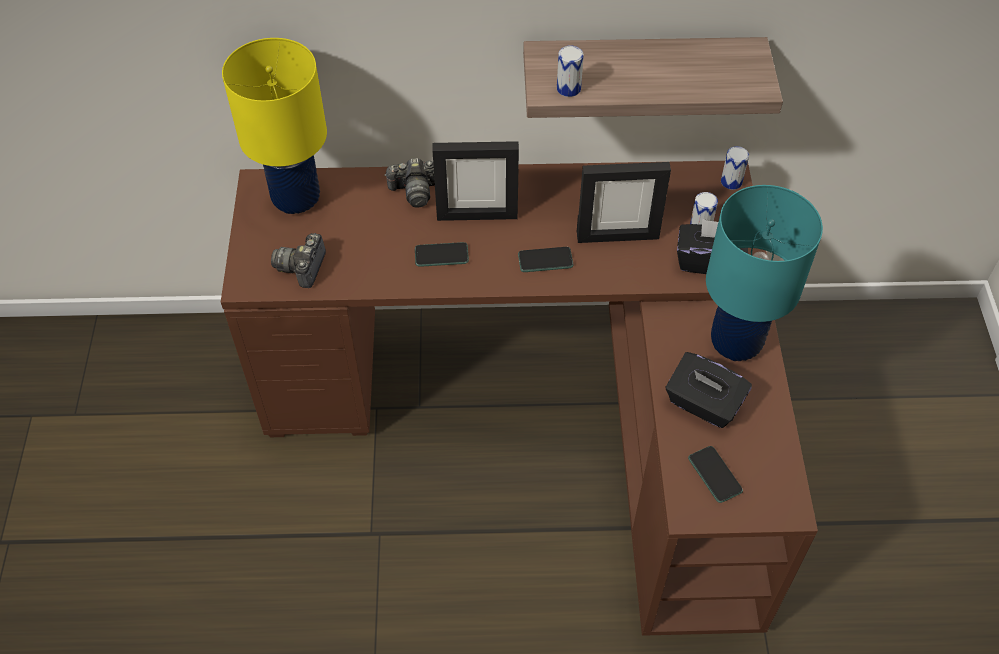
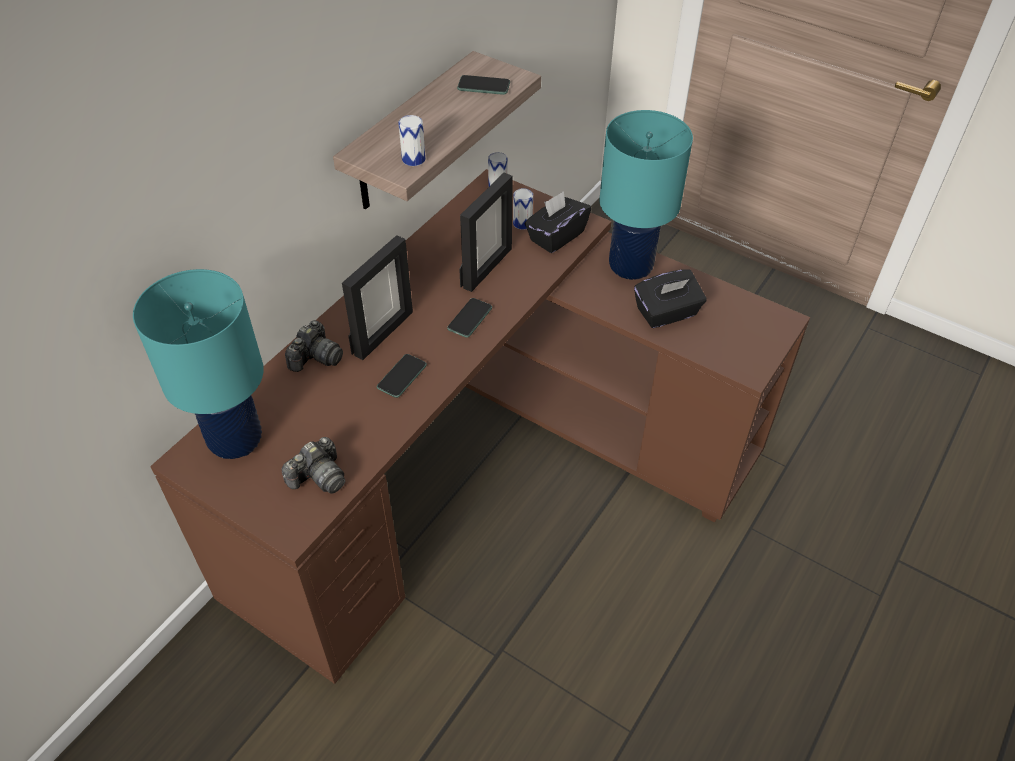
camera: 55 degrees left, 5 degrees down
yellow table lamp [222,38,327,214] -> turquoise table lamp [133,269,264,459]
camera [271,233,326,288] -> camera turned 90 degrees counterclockwise [281,437,345,494]
phone [688,446,743,503] -> phone moved to [457,75,510,95]

